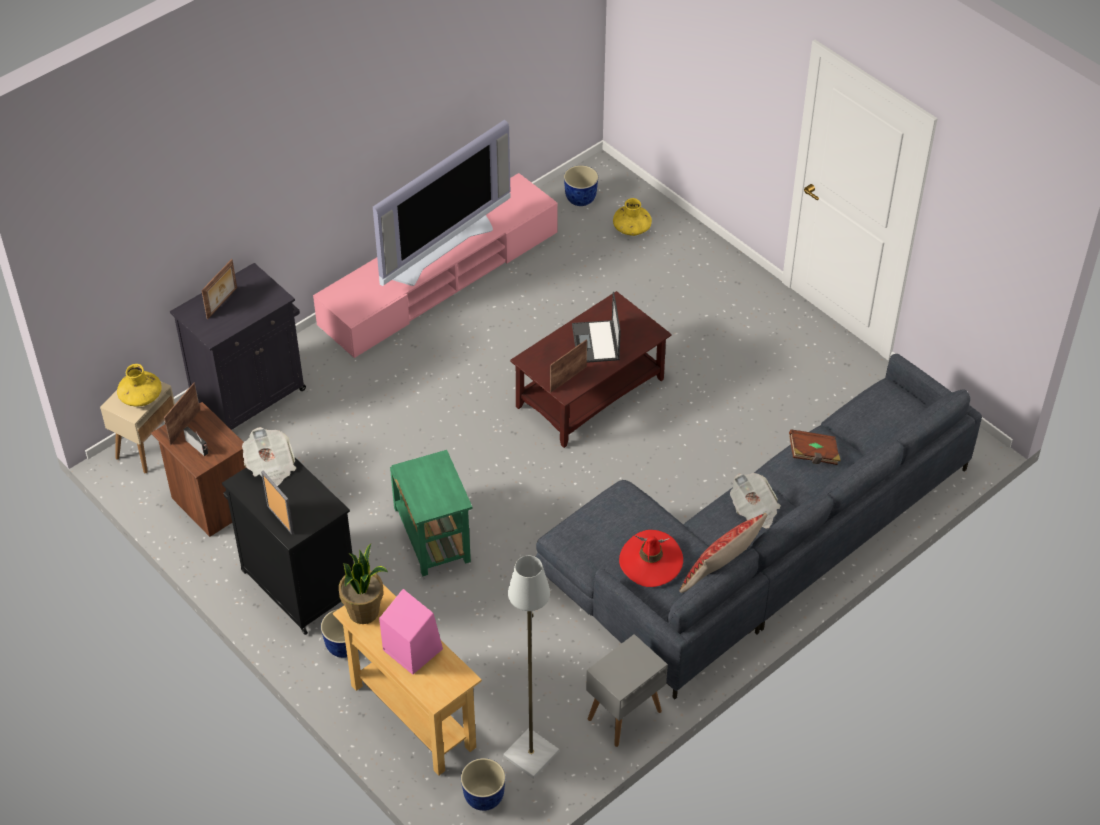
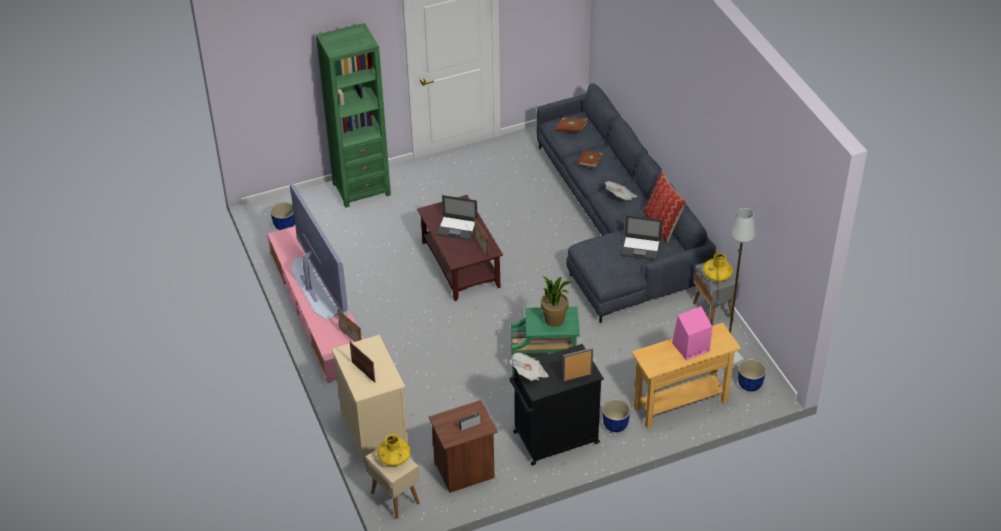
camera: 70 degrees left, 5 degrees down
picture frame [164,383,200,445] -> picture frame moved to [338,310,362,342]
black cabinet [170,263,306,430] -> beige cabinet [332,335,408,466]
potted plant [339,544,388,624] -> potted plant moved to [541,276,572,327]
yellow vase [613,198,652,236] -> yellow vase moved to [703,253,733,281]
red hat [619,530,683,587] -> laptop [621,215,662,260]
none -> green bookcase [316,23,391,208]
none -> brown book [555,117,589,132]

